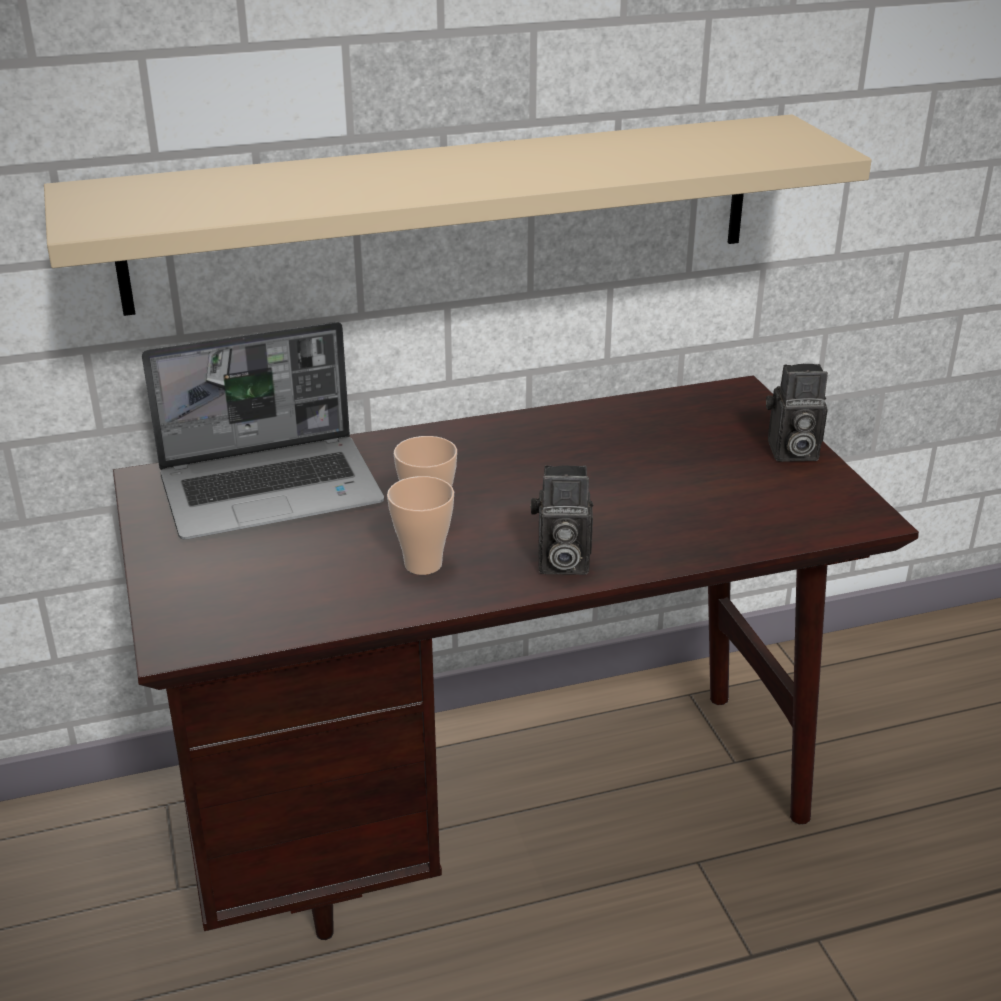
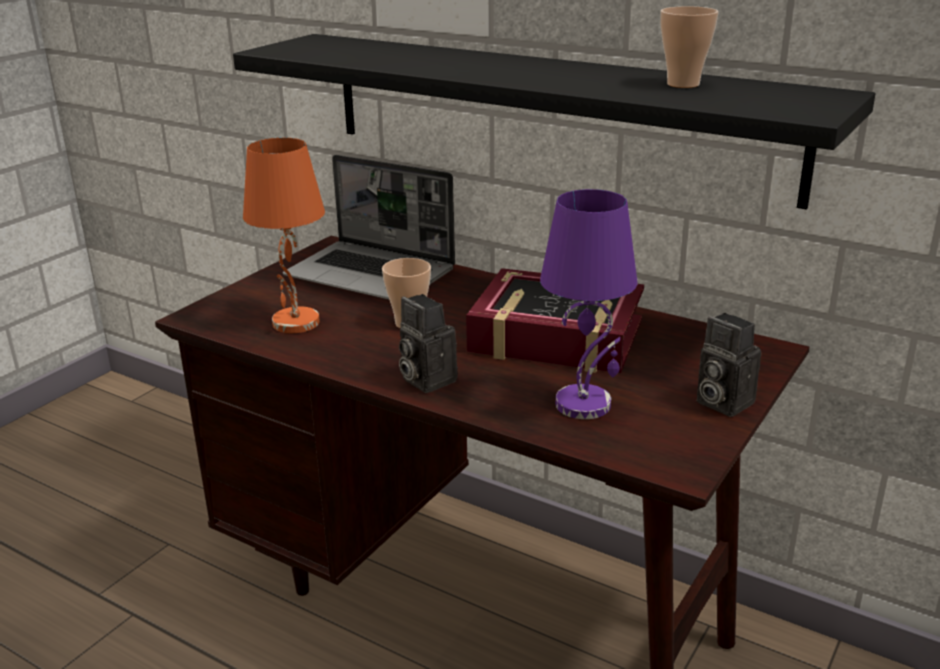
camera: 50 degrees right, 5 degrees down
beige shelf [44,114,872,316] -> black shelf [233,34,875,210]
cup [387,476,454,575] -> cup moved to [660,6,718,88]
none -> orange table lamp [243,138,325,333]
none -> book [466,268,644,373]
none -> purple table lamp [540,189,638,419]

